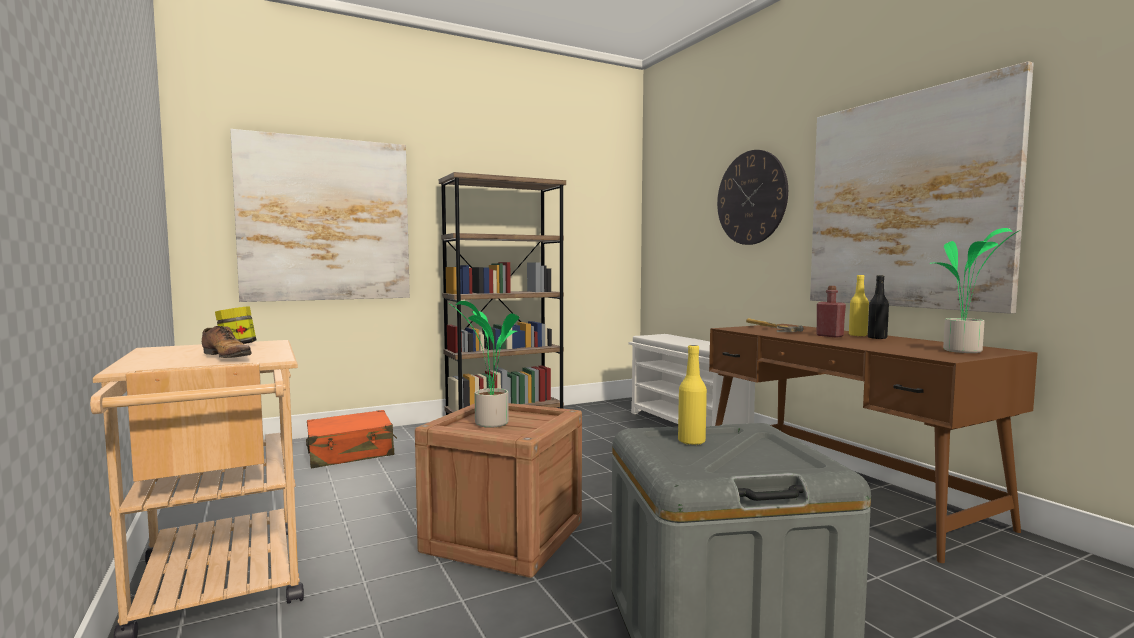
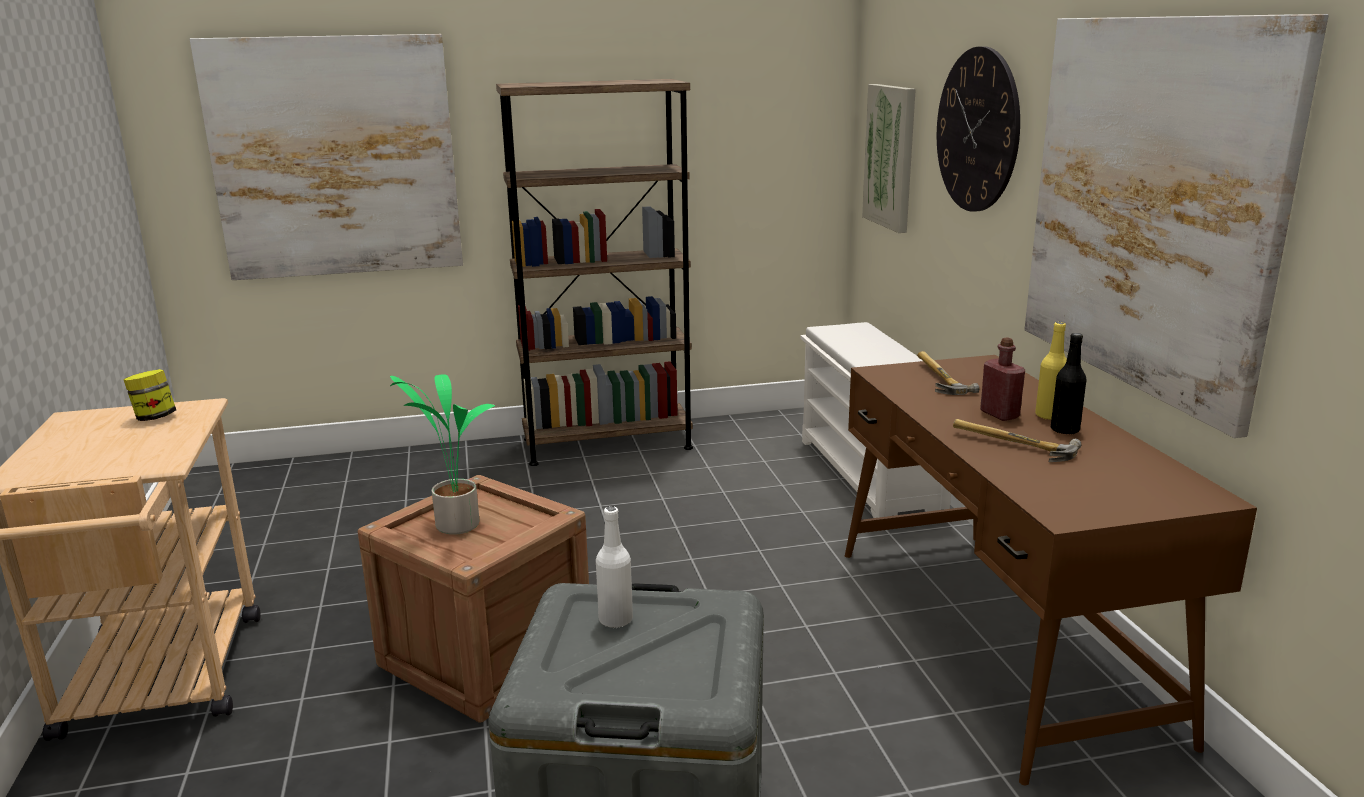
camera: 15 degrees right, 15 degrees up
shoe [202,326,252,358] -> none
orange suitcase [306,410,397,468] -> none
yellow bottle [678,345,707,445] -> white bottle [596,506,633,628]
potted plant [929,228,1021,353] -> none
none -> picture [862,84,916,233]
none -> hammer [953,419,1082,462]

